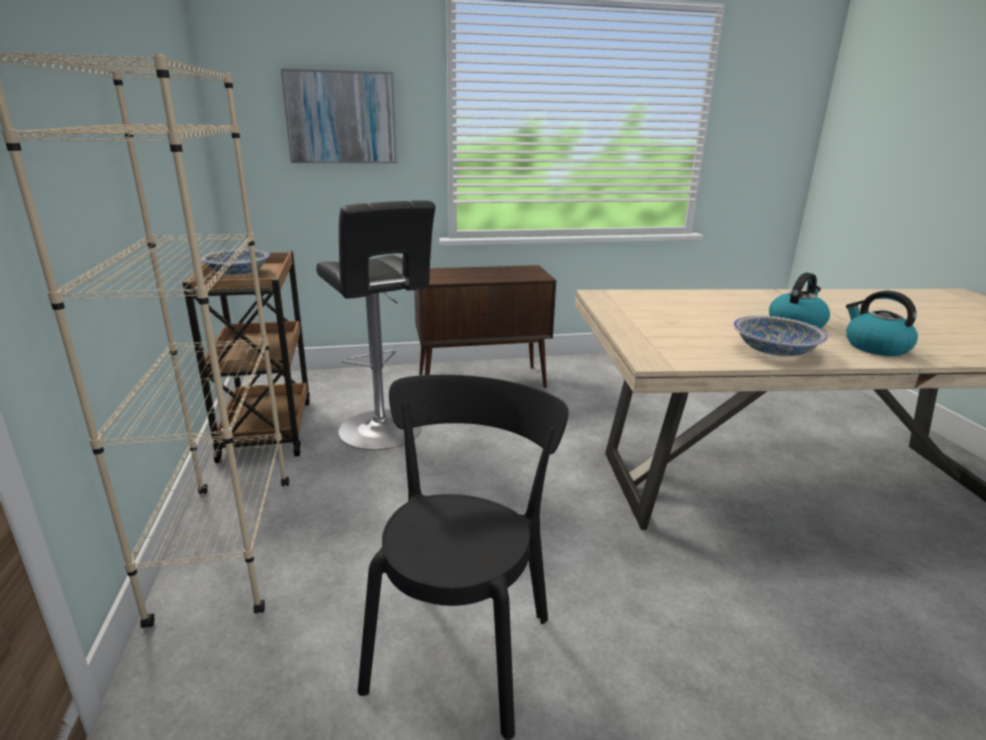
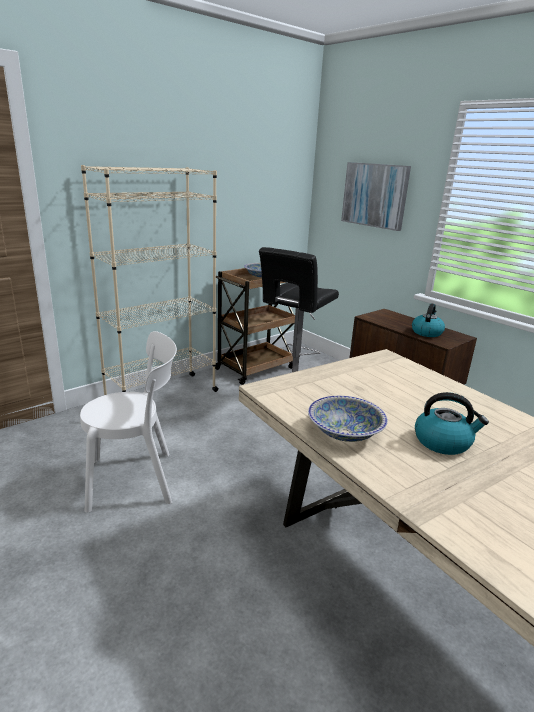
camera: 60 degrees right, 0 degrees up
black chair [358,375,569,740] -> white chair [80,331,177,513]
kettle [846,291,918,356] -> kettle moved to [412,303,445,337]

